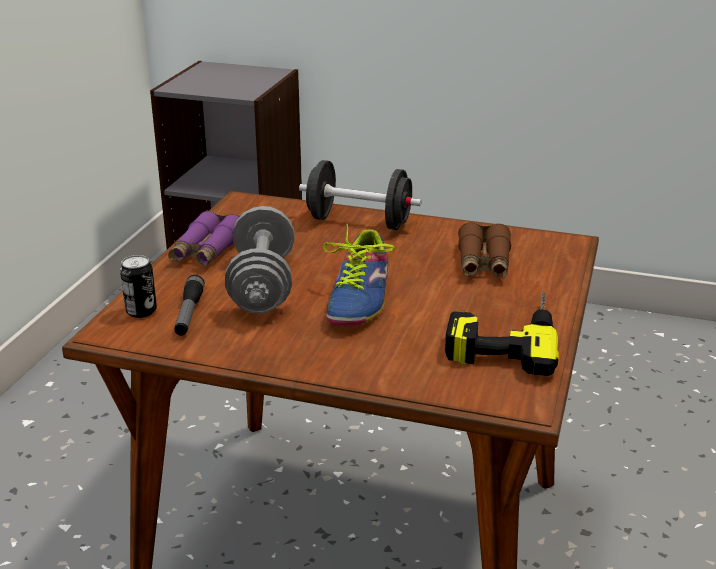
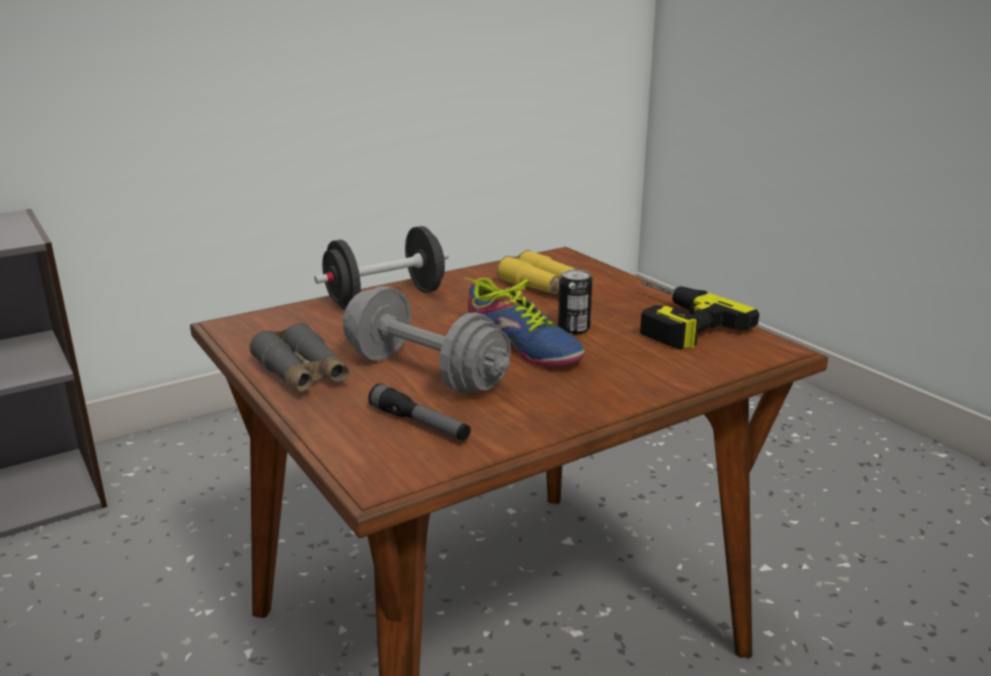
camera: 50 degrees left, 5 degrees down
can [120,255,157,318] -> can moved to [558,270,592,335]
purple binoculars [168,211,240,266] -> grey binoculars [249,323,350,392]
brown binoculars [458,222,511,278] -> yellow binoculars [497,250,593,295]

